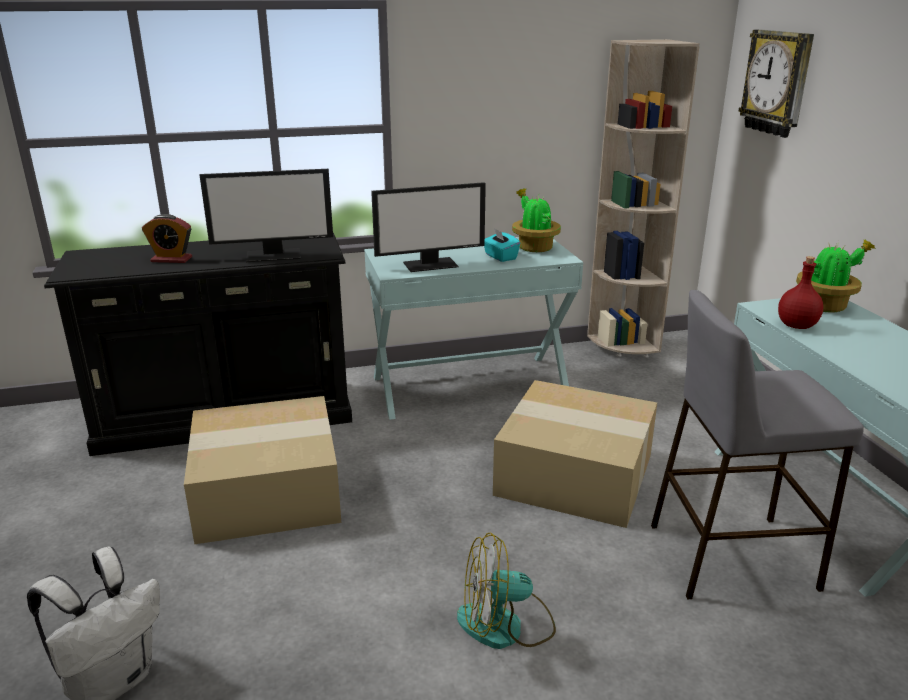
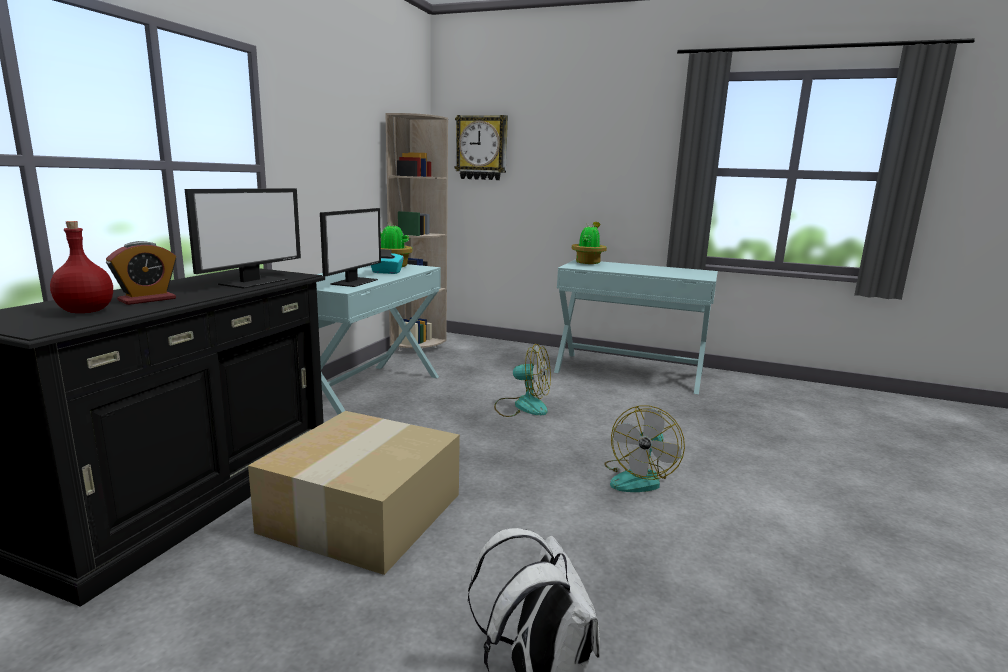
camera: 55 degrees left, 10 degrees down
cardboard box [493,380,657,528] -> fan [494,344,551,417]
grey stool [651,290,864,599] -> none
red bottle [778,256,823,329] -> red bottle moved to [50,221,113,313]

